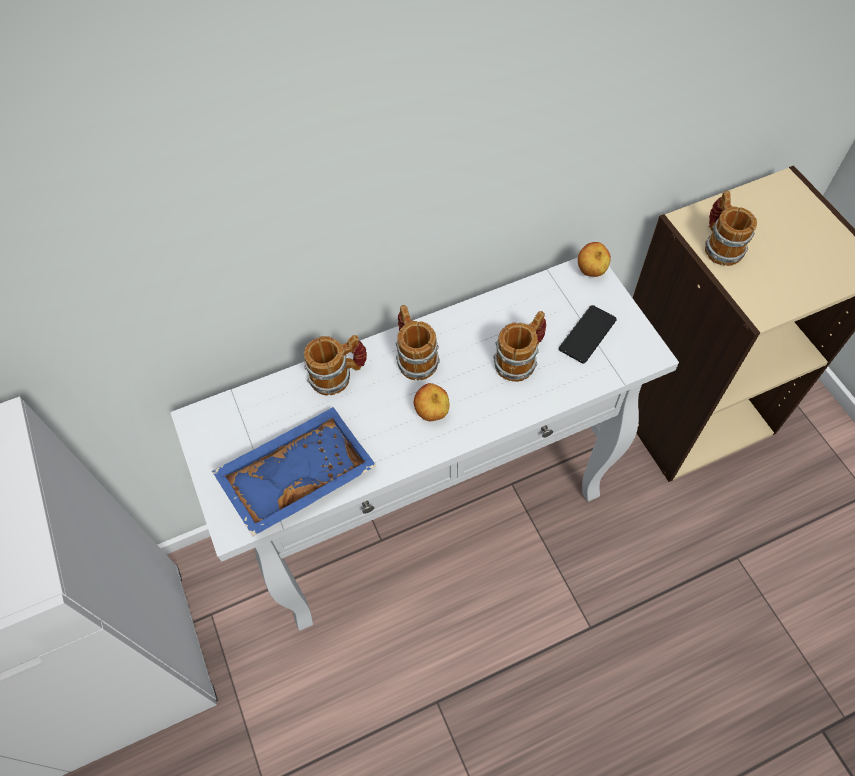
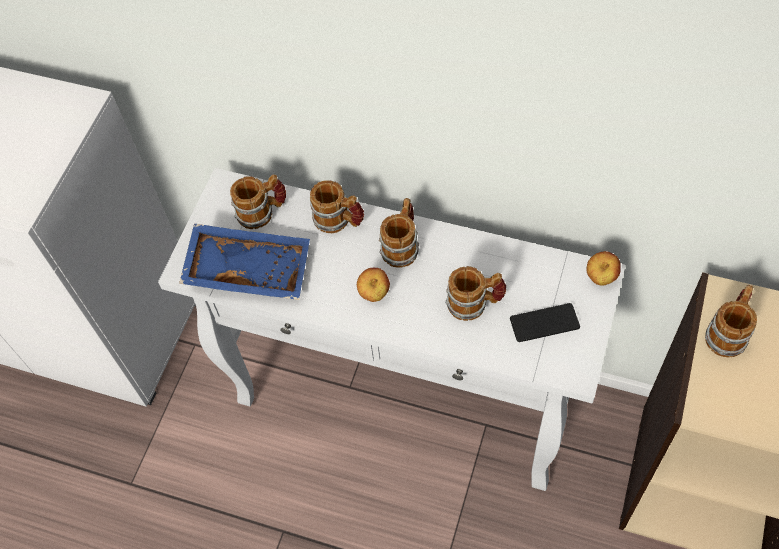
camera: 45 degrees right, 0 degrees up
none -> mug [230,174,286,229]

